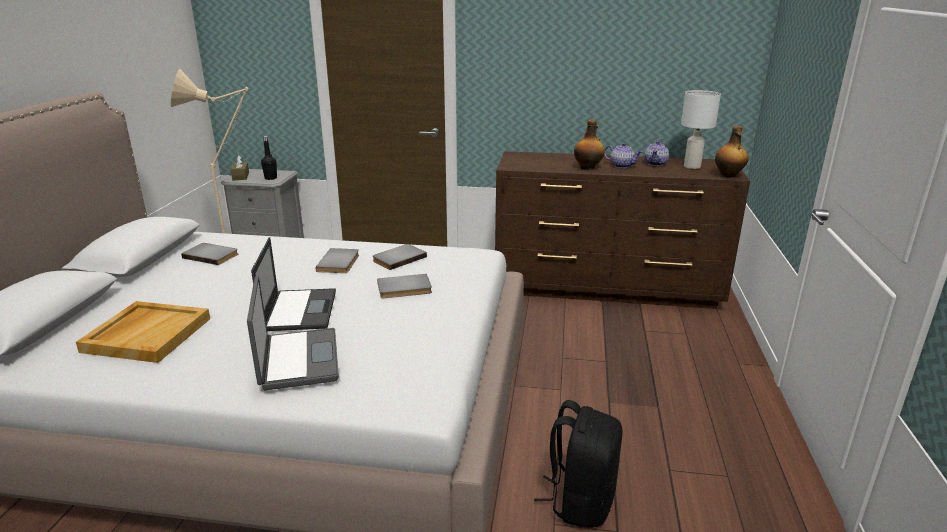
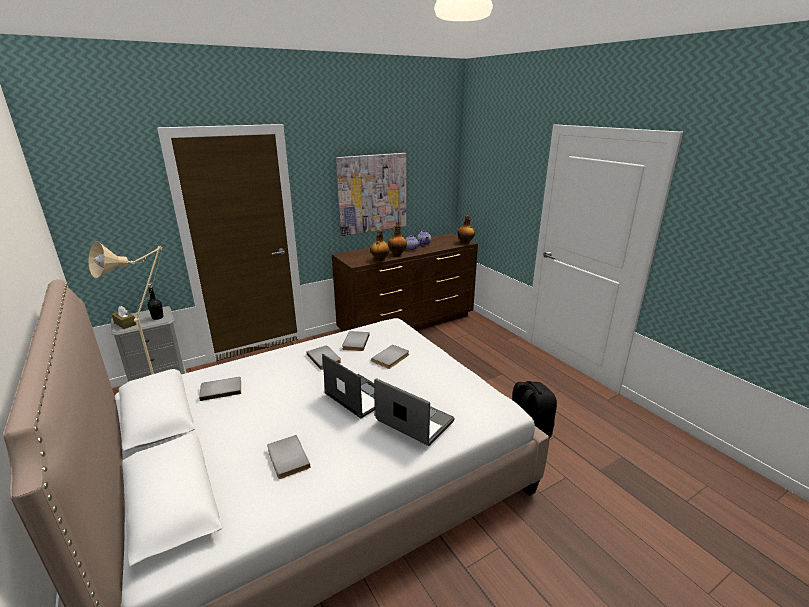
camera: 40 degrees left, 0 degrees up
beige tray [76,301,210,363] -> grey book [267,435,311,479]
white table lamp [681,90,721,169] -> none
none -> picture [336,153,406,236]
none -> bottle [370,230,390,261]

